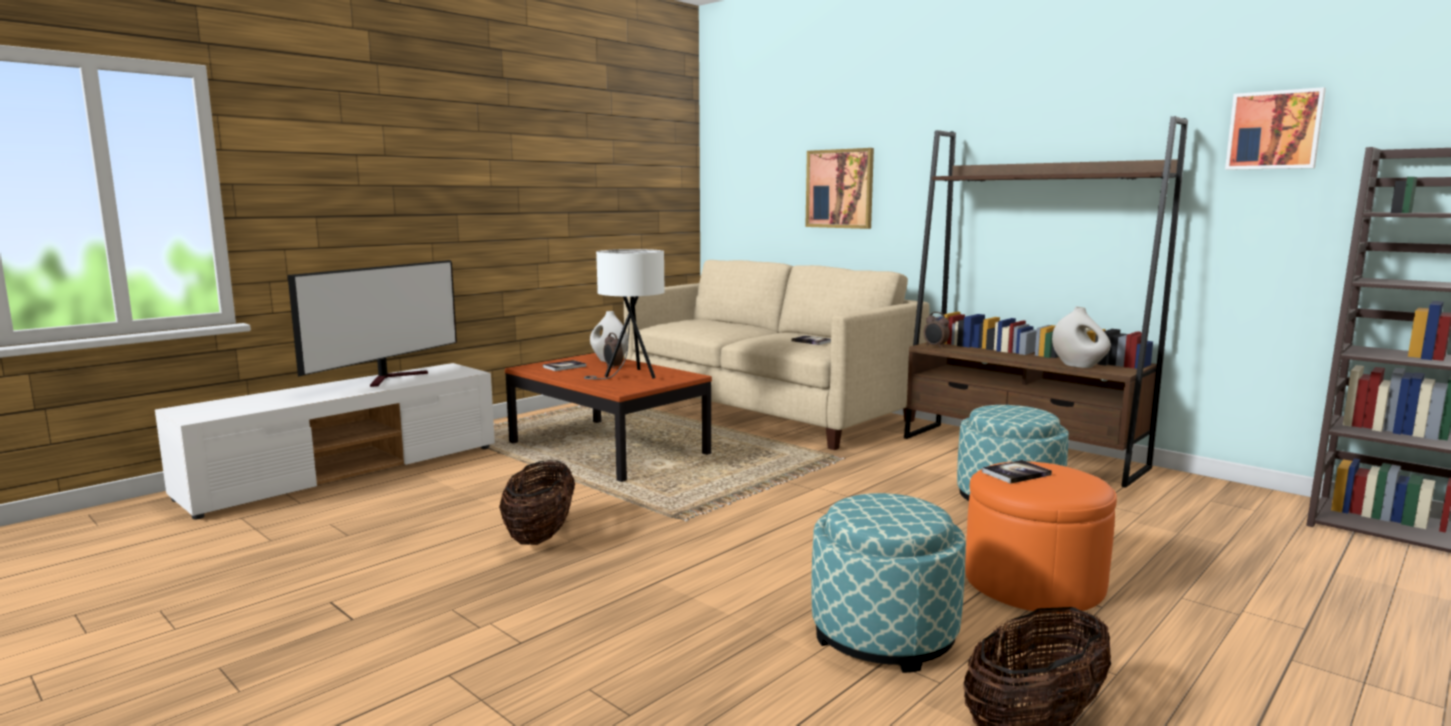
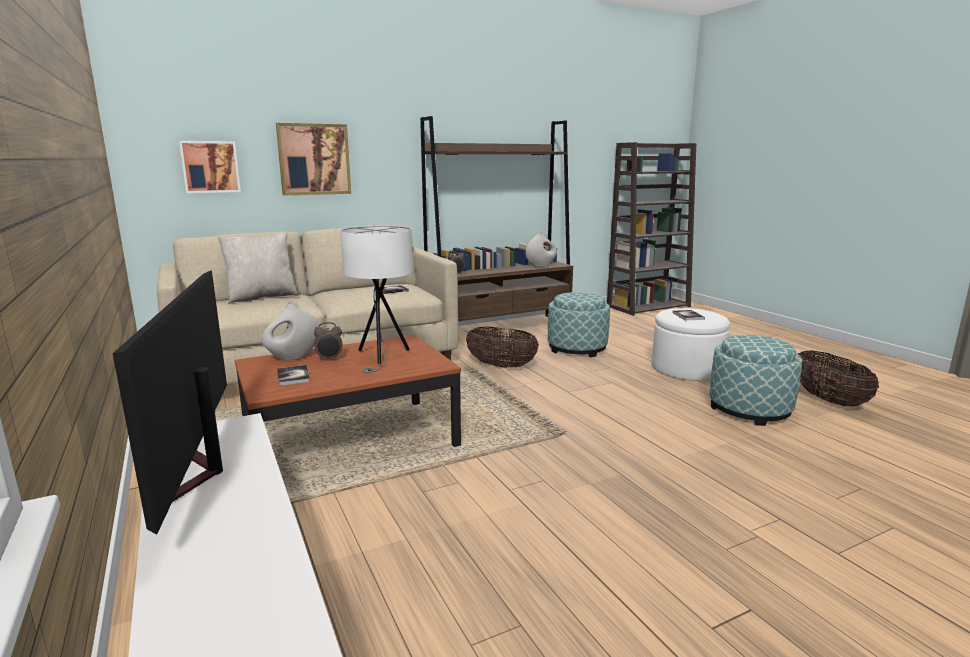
camera: 70 degrees left, 5 degrees up
television [288,260,457,387] -> television turned 150 degrees counterclockwise [113,270,227,534]
basket [499,460,575,545] -> basket moved to [466,327,538,367]
orange ottoman [965,461,1117,613] -> white ottoman [652,308,730,380]
picture [1225,87,1326,170] -> picture moved to [179,141,241,193]
none -> beige pillow [218,232,298,304]

